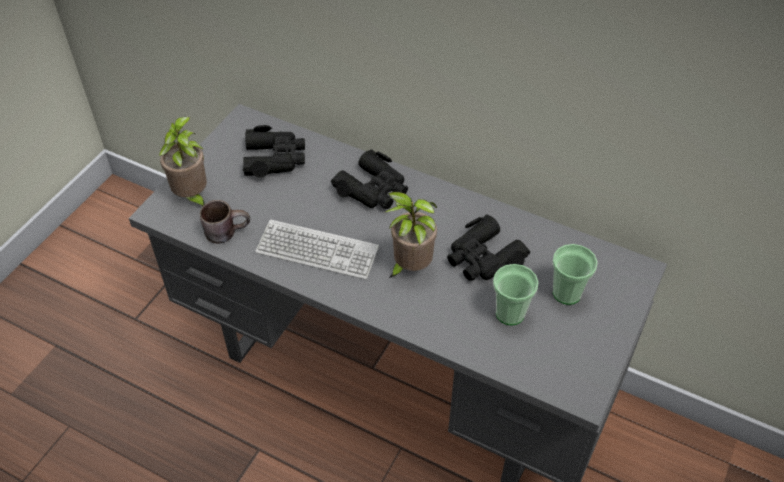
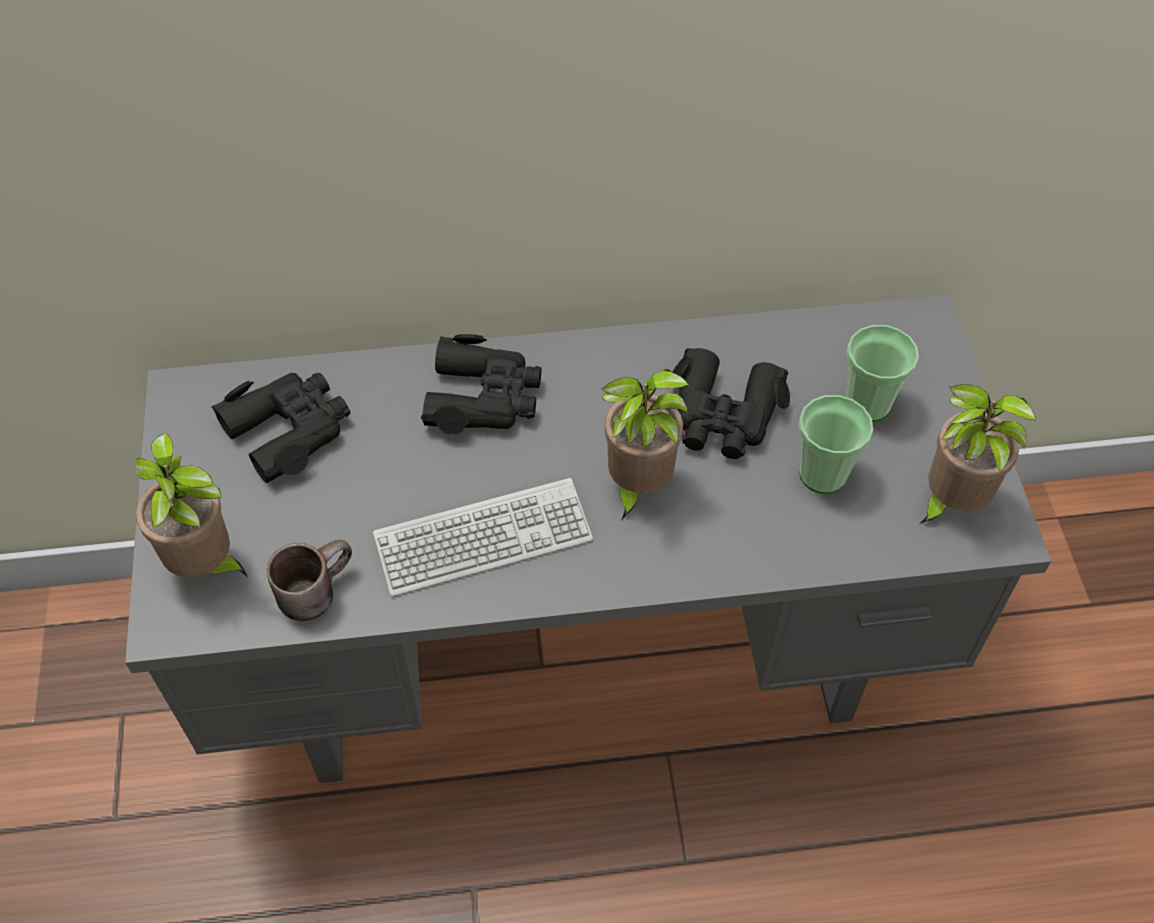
camera: 35 degrees left, 5 degrees up
none -> potted plant [919,385,1036,524]

